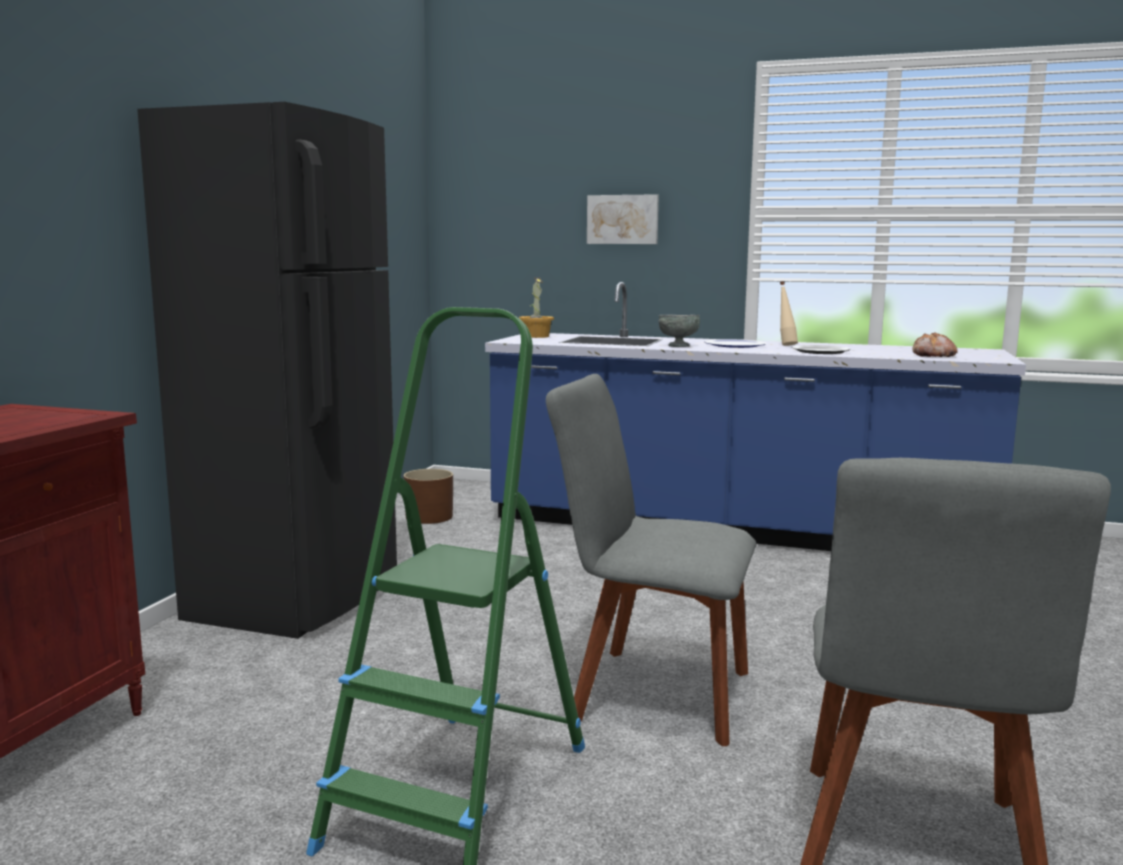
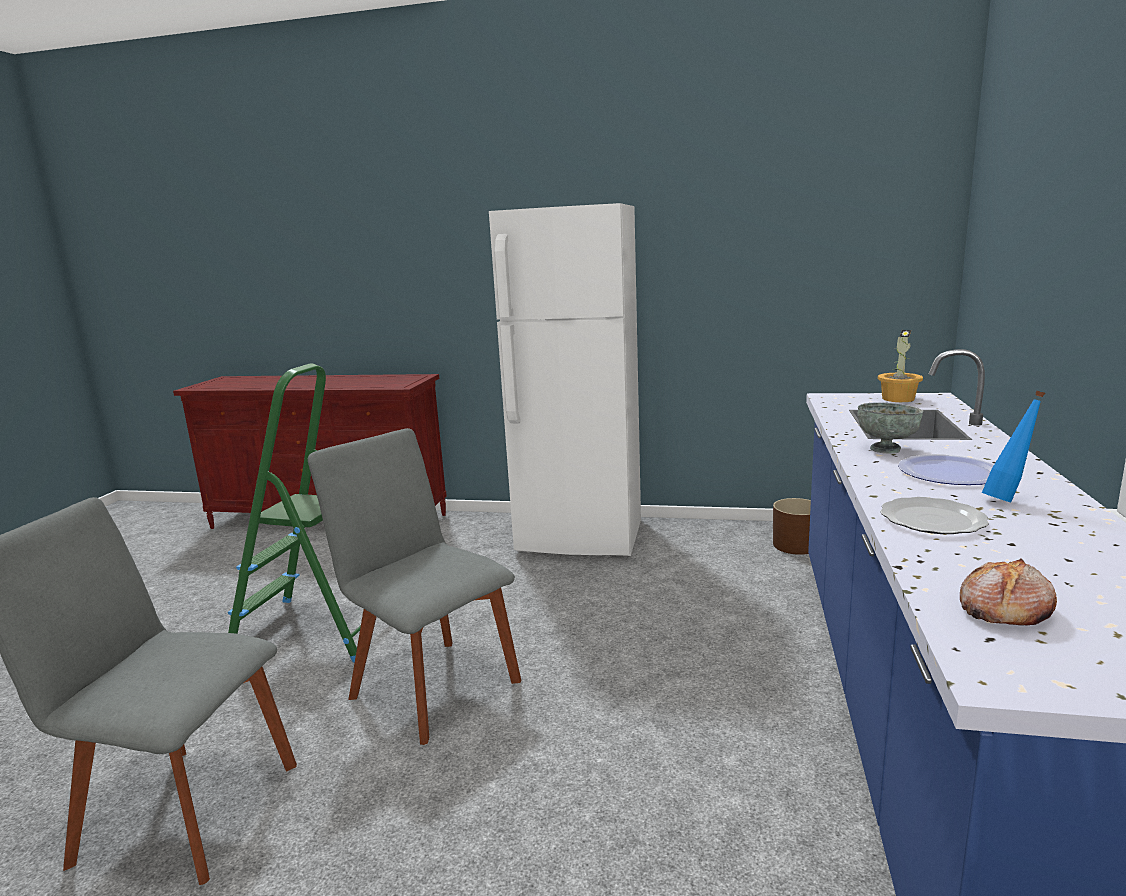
camera: 85 degrees right, 5 degrees up
black fridge [137,102,397,639] -> white fridge [489,203,641,556]
grey chair [546,374,757,746] -> grey chair turned 60 degrees counterclockwise [308,428,521,745]
picture [587,194,659,244] -> none
beige bottle [780,281,798,346] -> blue bottle [982,391,1045,502]

